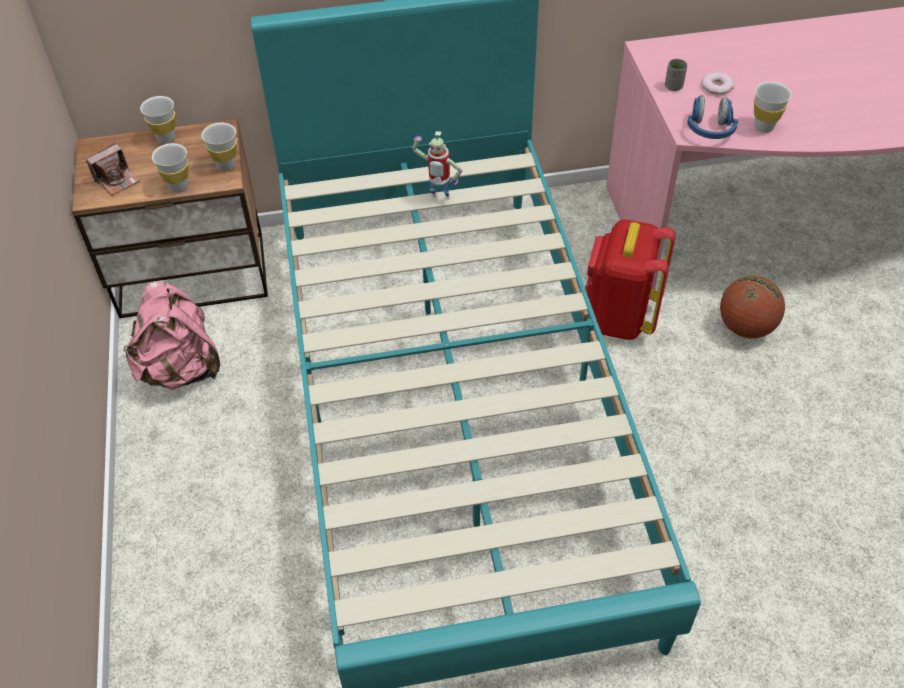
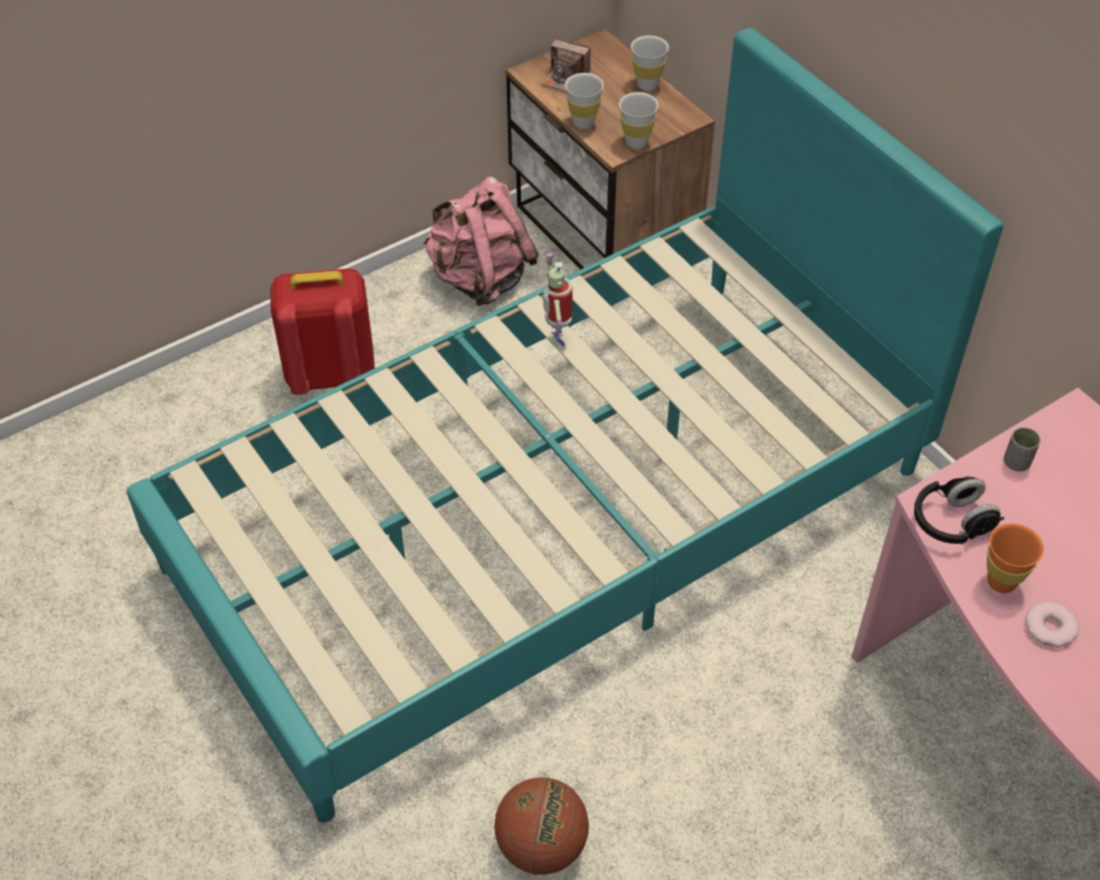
camera: 65 degrees right, 0 degrees up
toy robot [412,131,462,200] -> toy robot moved to [543,251,573,350]
red backpack [585,219,676,340] -> red backpack moved to [270,268,375,395]
blue headphones [687,95,738,139] -> black headphones [914,476,1005,544]
donut [702,72,734,95] -> donut moved to [1025,602,1079,648]
basketball [720,276,785,338] -> basketball moved to [494,777,589,875]
white cup [754,82,792,133] -> orange cup [987,523,1044,593]

